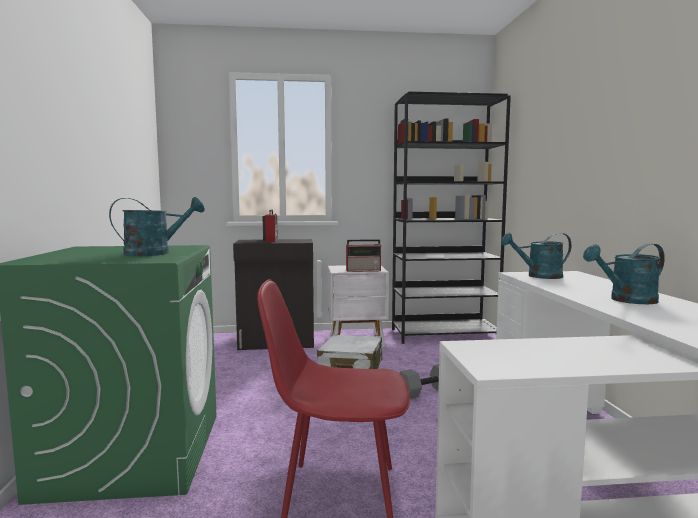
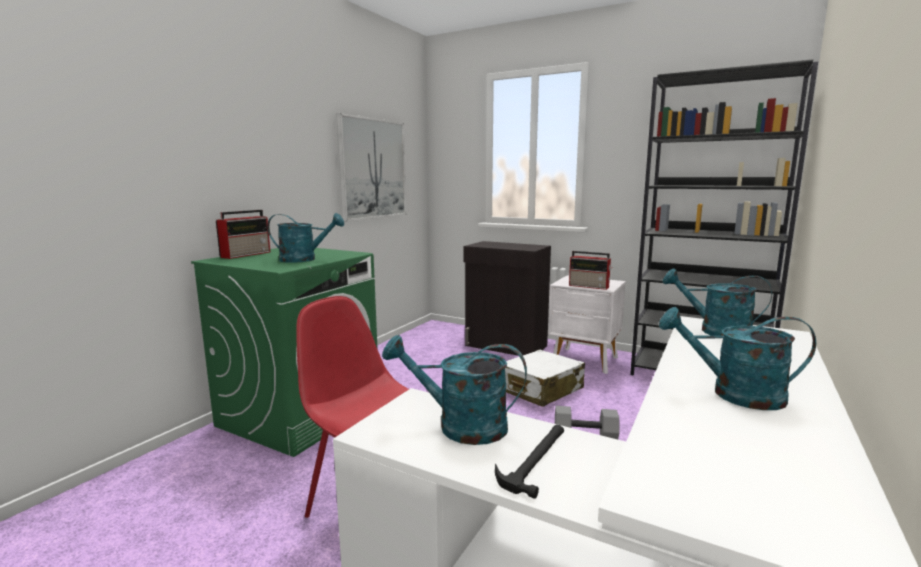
camera: 35 degrees right, 5 degrees up
radio [262,209,278,242] -> radio moved to [216,210,270,259]
none -> picture [336,113,406,222]
none -> turquoise watering can [382,335,527,445]
none -> hammer [495,425,564,499]

